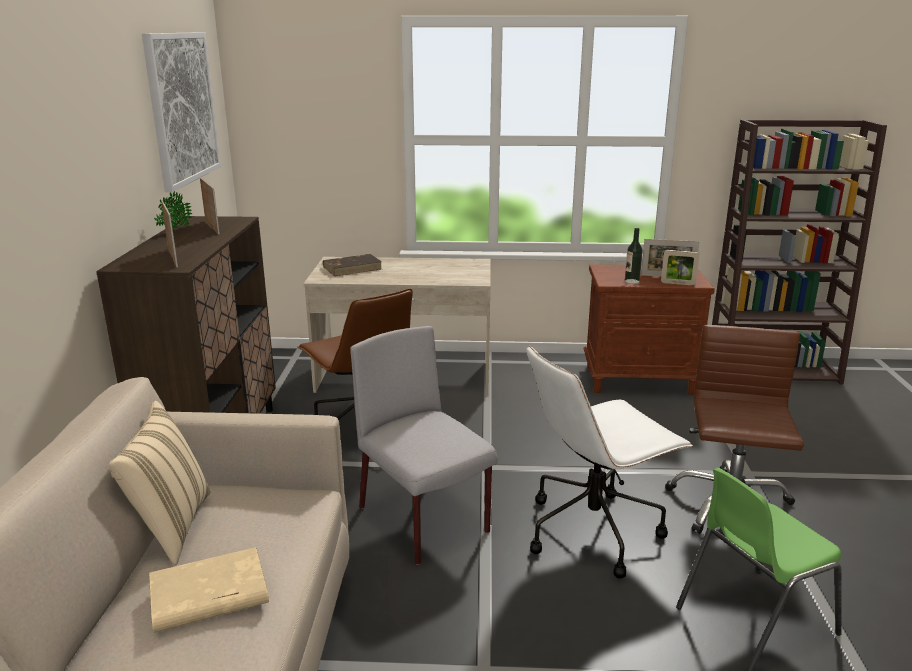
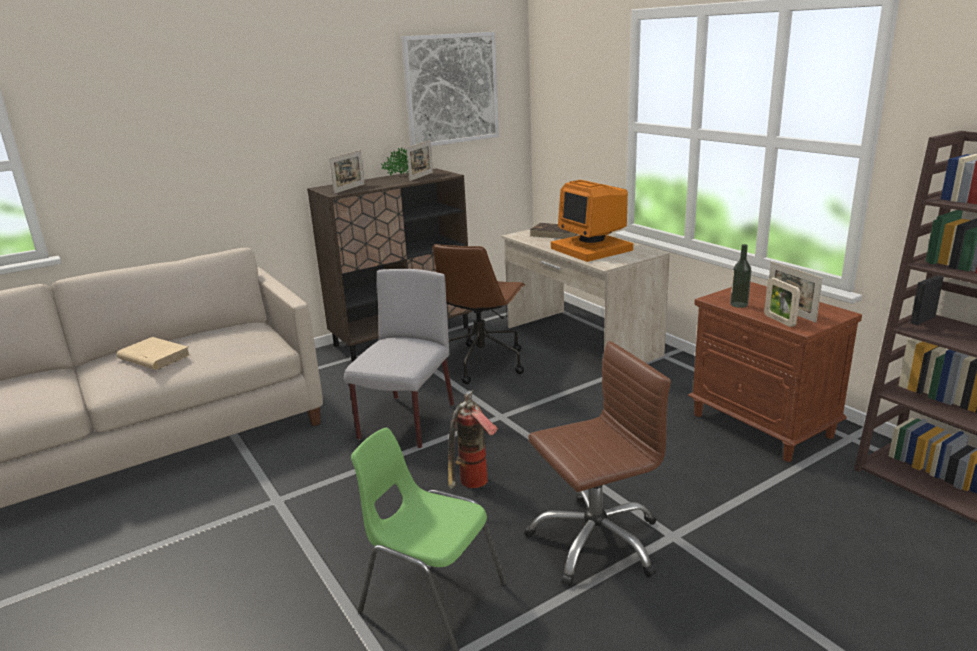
camera: 55 degrees right, 0 degrees up
beige pillow [109,401,210,565] -> none
white office chair [526,345,693,579] -> fire extinguisher [448,390,498,489]
none -> monitor [551,180,633,262]

